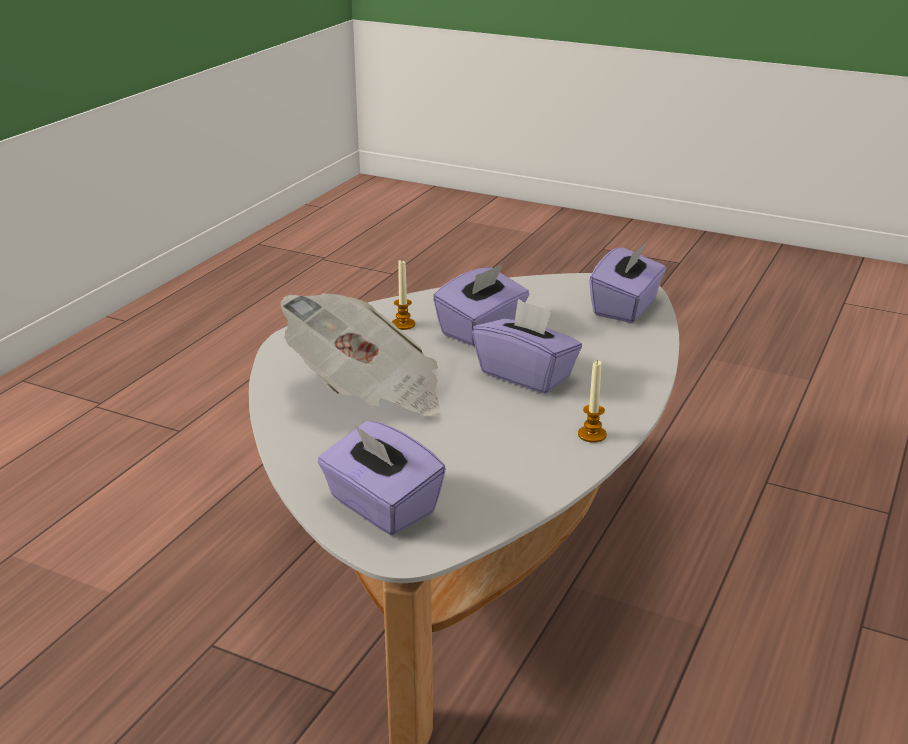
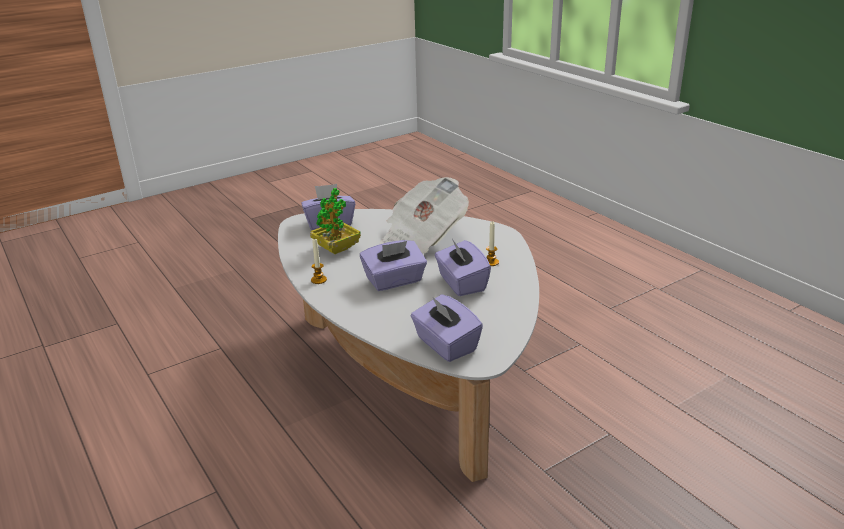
camera: 120 degrees right, 0 degrees up
none -> potted plant [310,188,361,254]

